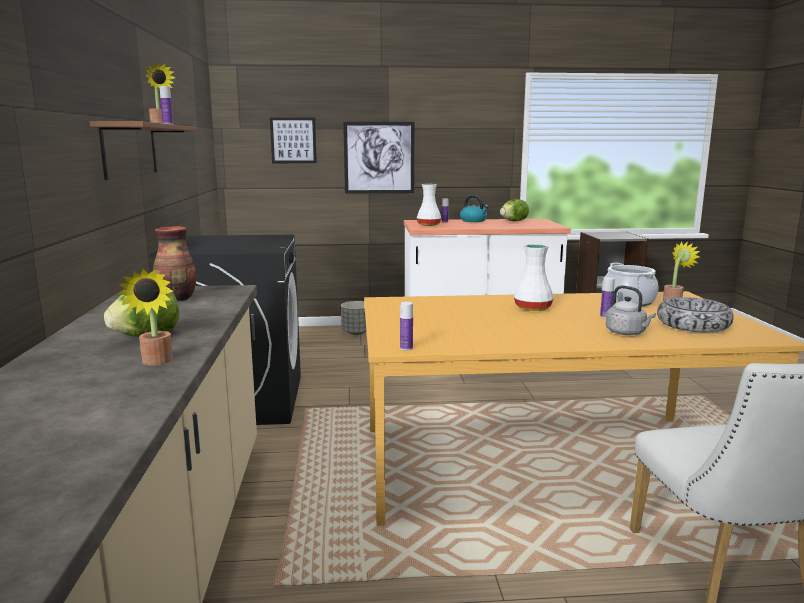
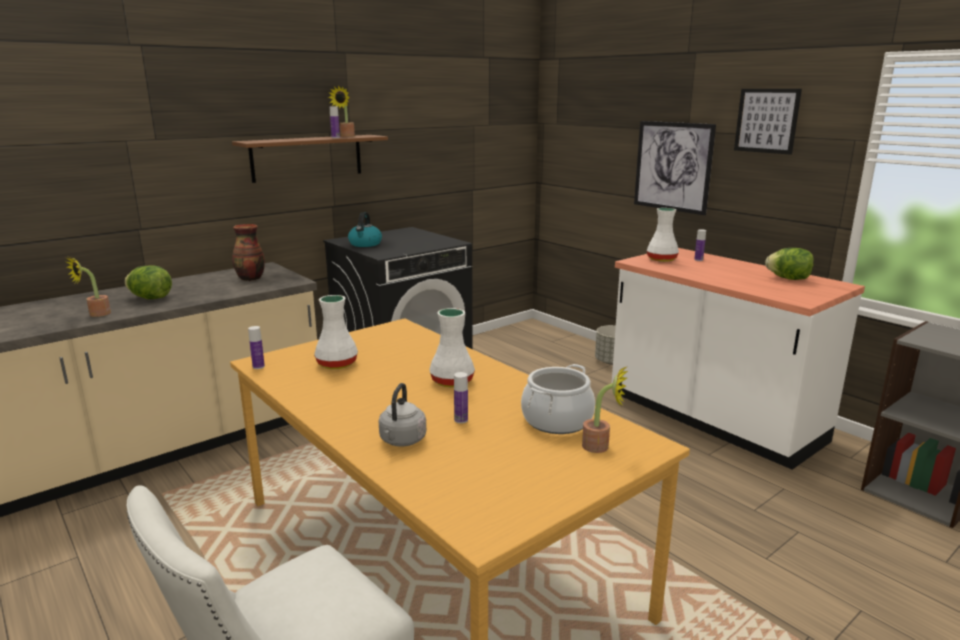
camera: 55 degrees right, 5 degrees up
picture [270,117,317,163] -> picture moved to [734,89,802,155]
kettle [460,195,489,222] -> kettle moved to [348,212,382,247]
bowl [657,297,734,332] -> none
none -> white vase [314,295,358,369]

